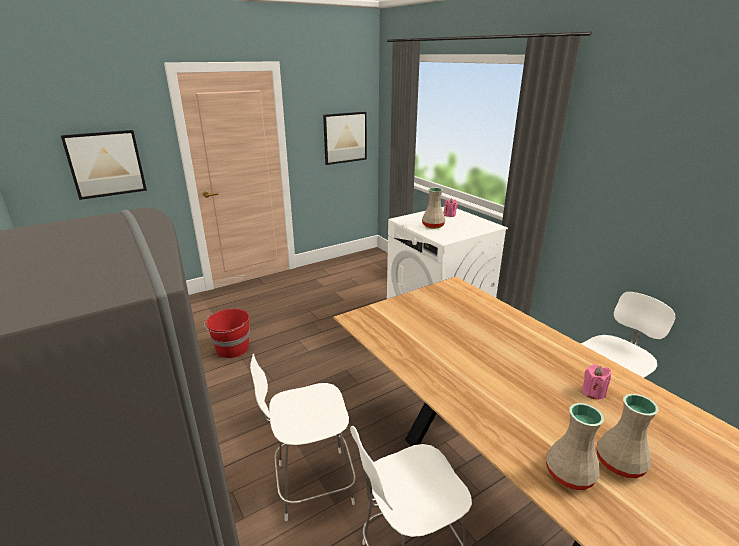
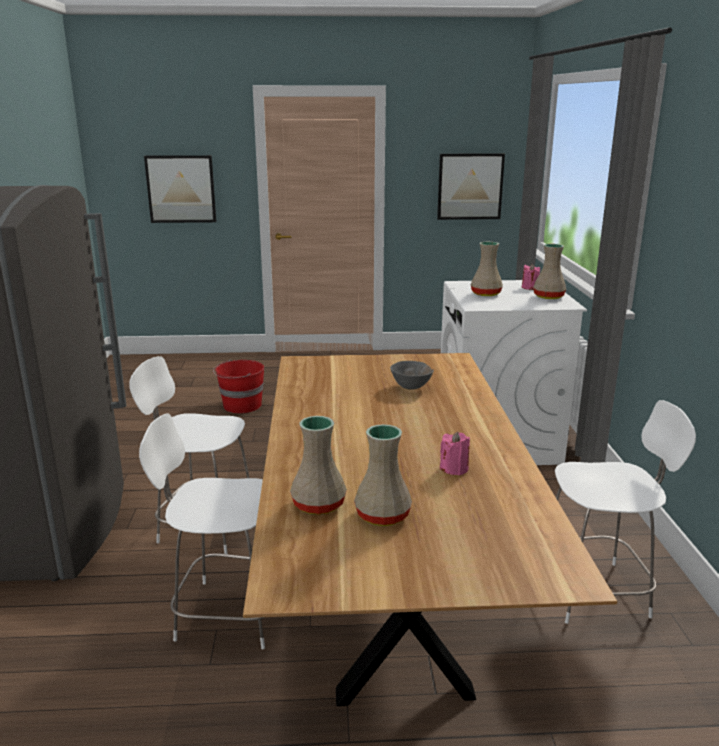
camera: 30 degrees right, 5 degrees down
none -> grey bowl [390,361,434,390]
none -> beige vase [533,244,566,299]

